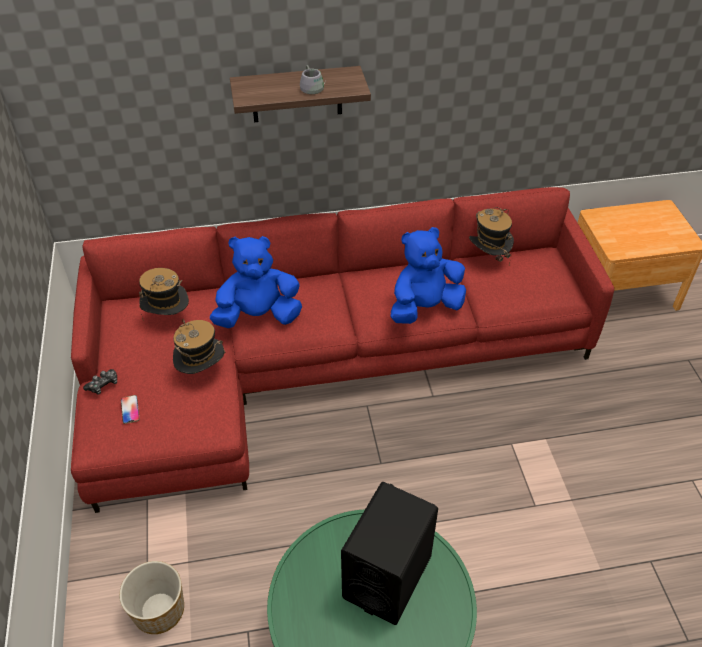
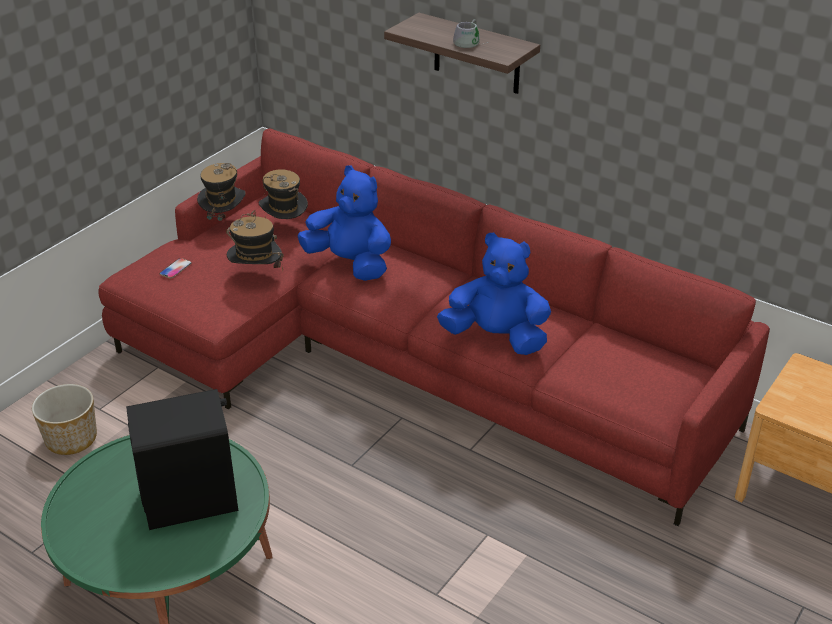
camera: 45 degrees right, 10 degrees down
game controller [83,369,117,394] -> none
hat [469,207,514,265] -> hat moved to [197,163,246,234]

